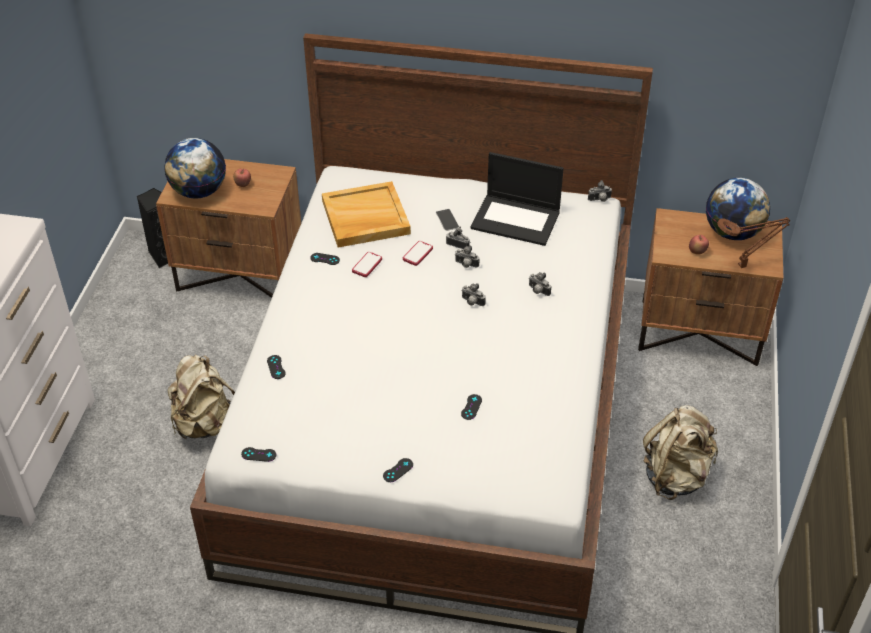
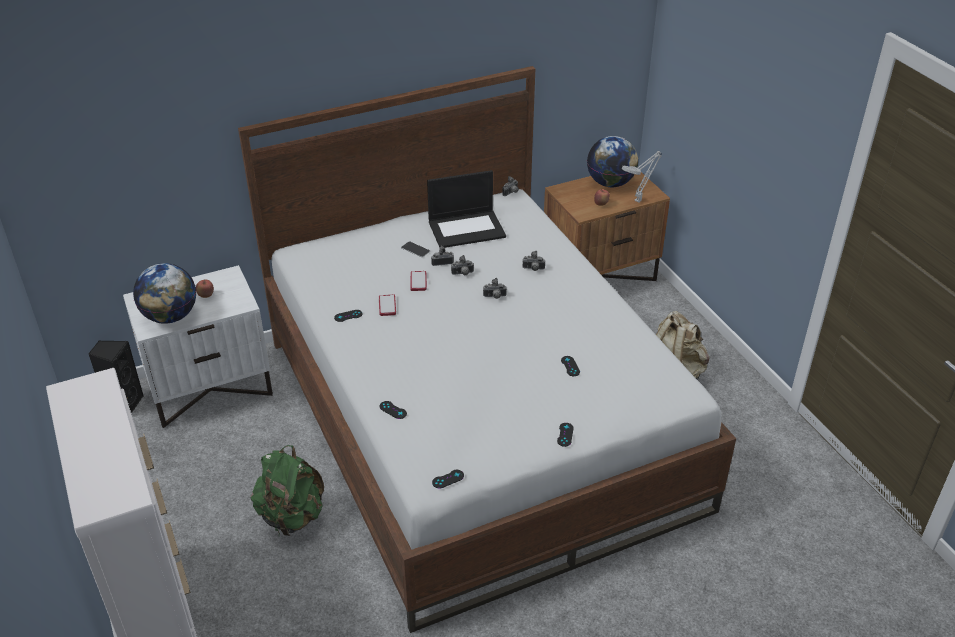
camera: 35 degrees left, 5 degrees down
brown nightstand [156,159,301,298] -> white nightstand [123,265,273,428]
beige backpack [167,354,235,439] -> green backpack [251,445,324,536]
beige tray [322,181,411,248] -> none
brown table lamp [717,217,790,268] -> grey table lamp [622,151,661,202]

